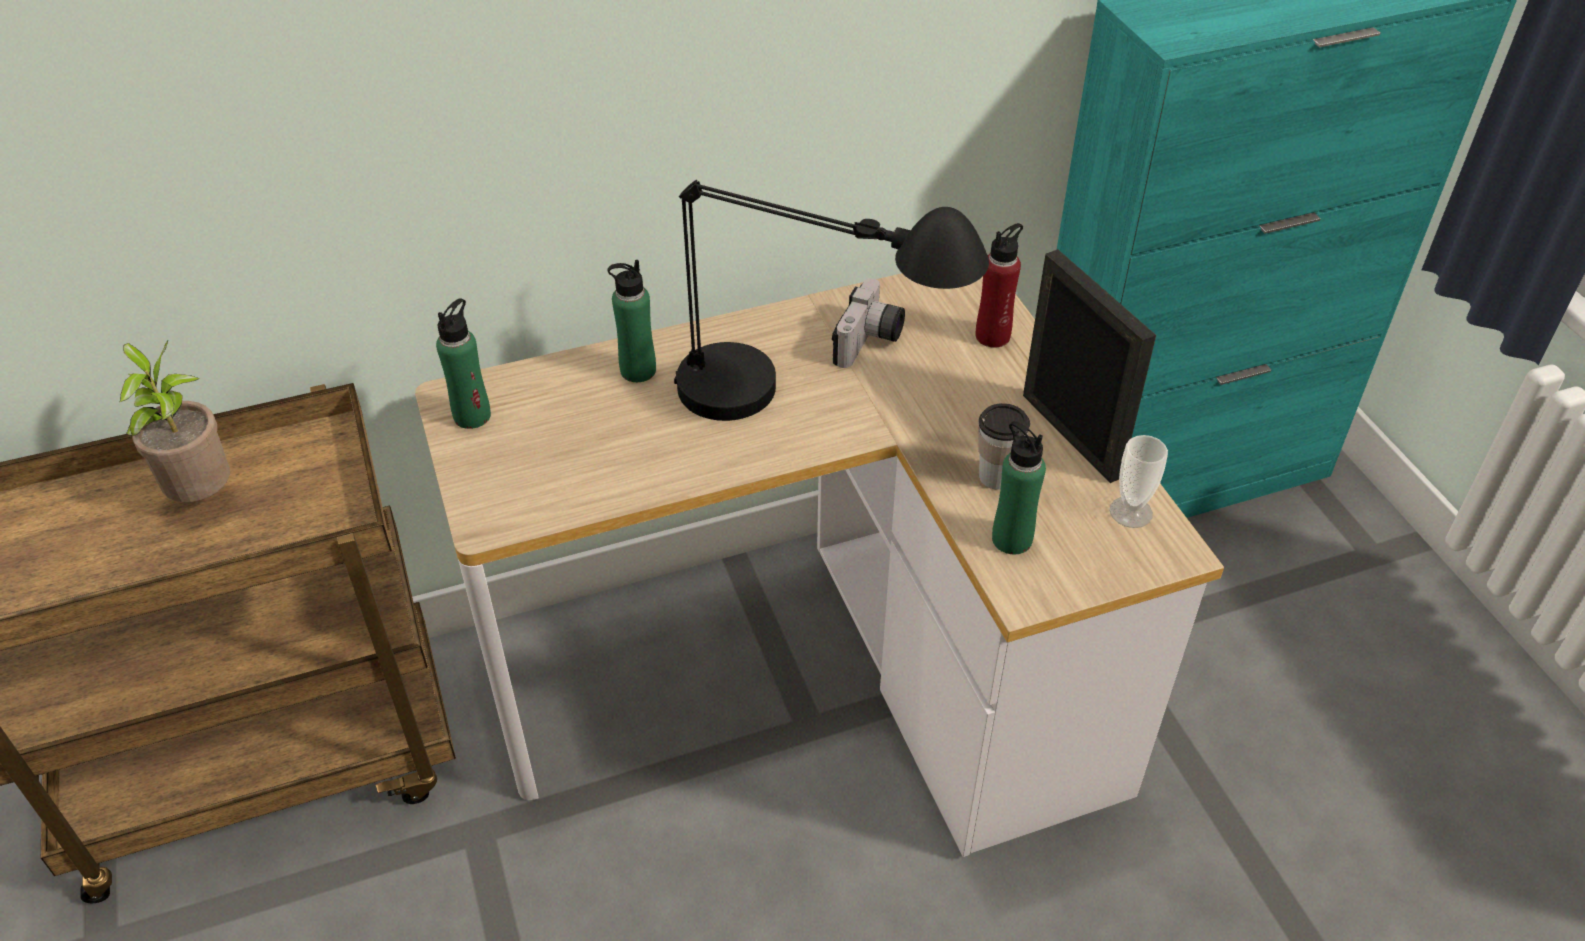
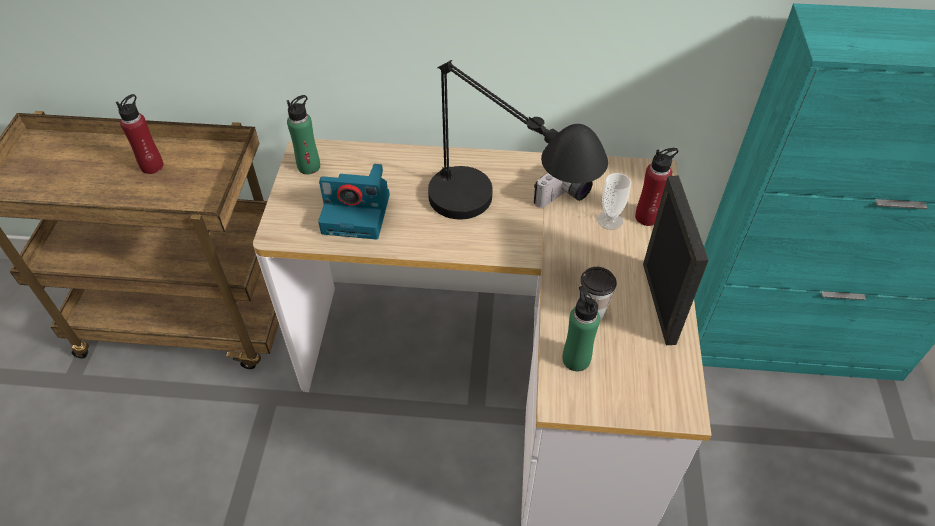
camera: 25 degrees right, 5 degrees up
potted plant [120,341,230,502] -> red bottle [116,94,164,174]
green bottle [607,260,656,382] -> none
cup [1110,435,1168,528] -> cup moved to [597,173,631,230]
none -> camera [318,164,390,240]

